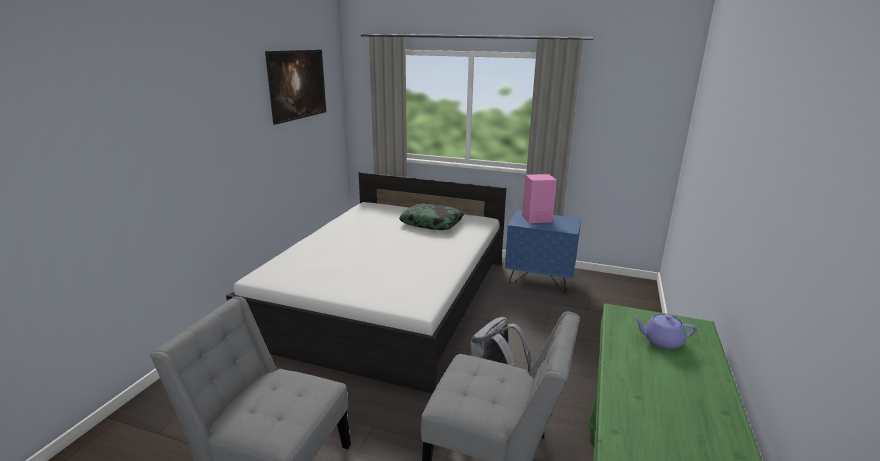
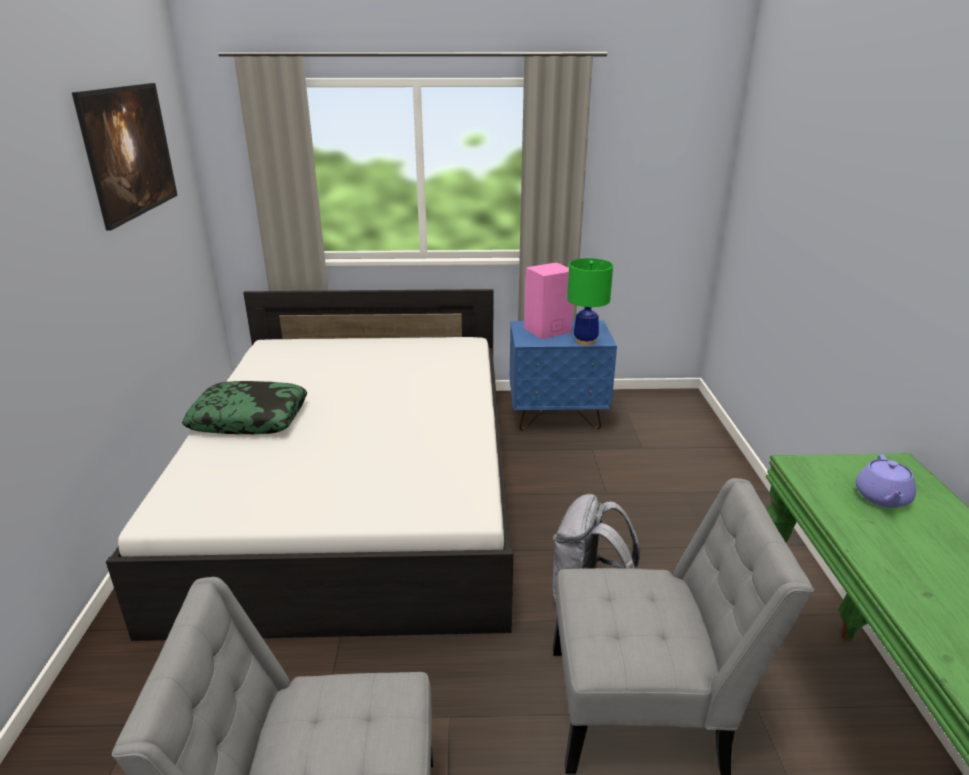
camera: 20 degrees left, 5 degrees up
pillow [399,203,464,230] -> pillow moved to [182,381,307,434]
purple teapot [633,314,697,349] -> purple teapot turned 60 degrees counterclockwise [856,455,916,508]
none -> green table lamp [567,258,613,345]

